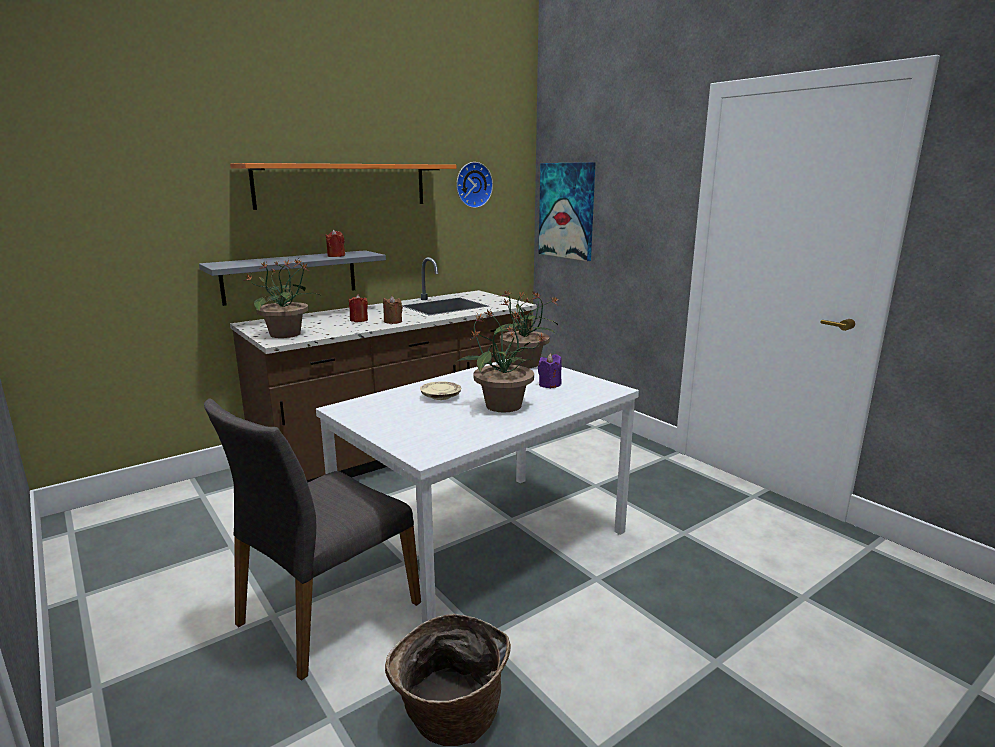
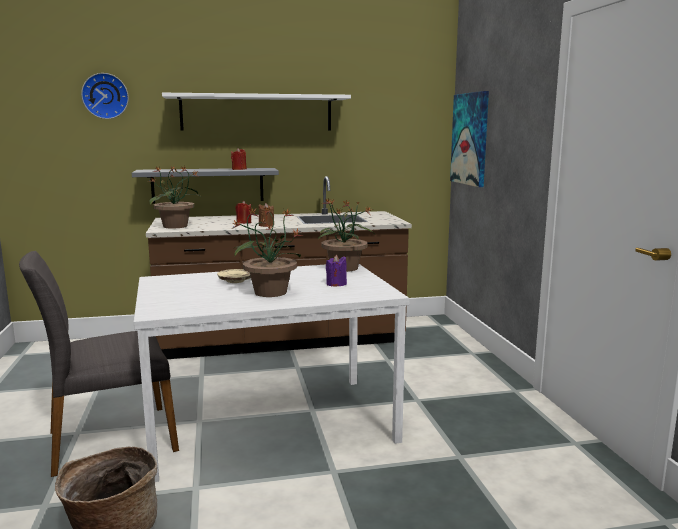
camera: 25 degrees right, 5 degrees down
orange shelf [230,163,456,210] -> white shelf [162,93,351,130]
wall clock [456,162,493,208] -> wall clock moved to [81,73,129,119]

